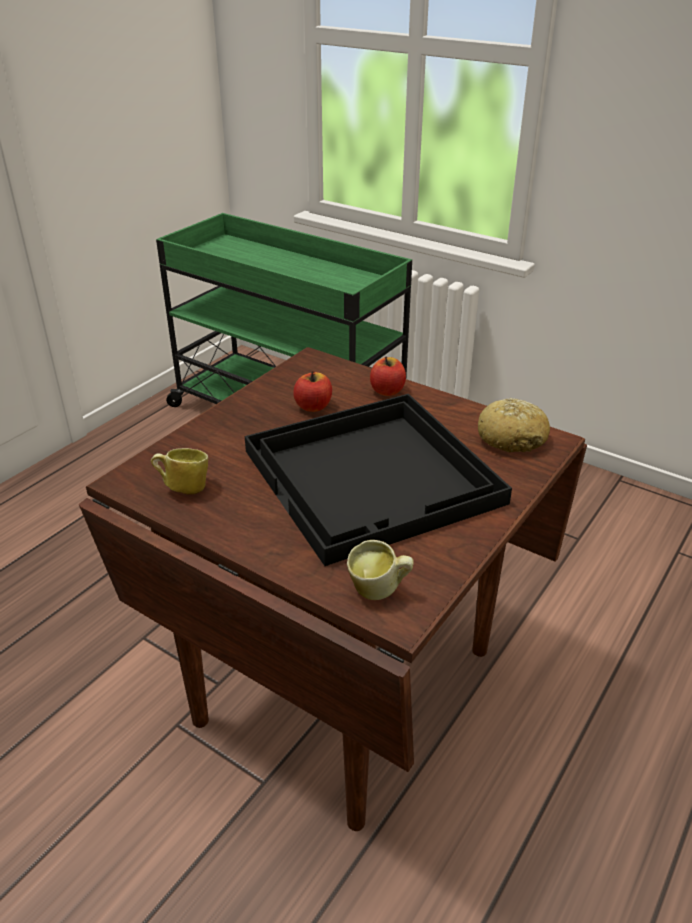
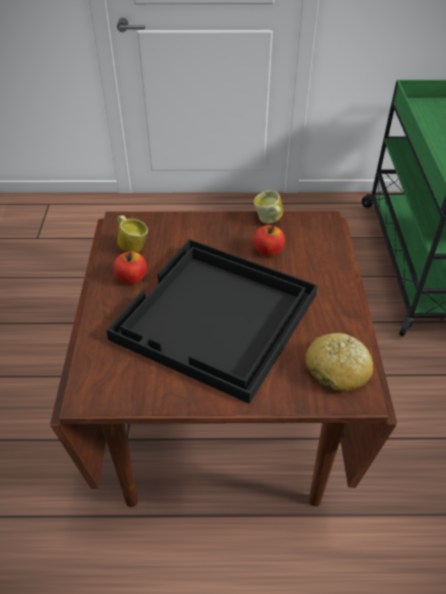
camera: 55 degrees right, 10 degrees up
mug [347,540,414,600] -> mug moved to [254,191,283,224]
apple [370,356,406,396] -> apple moved to [113,252,147,284]

